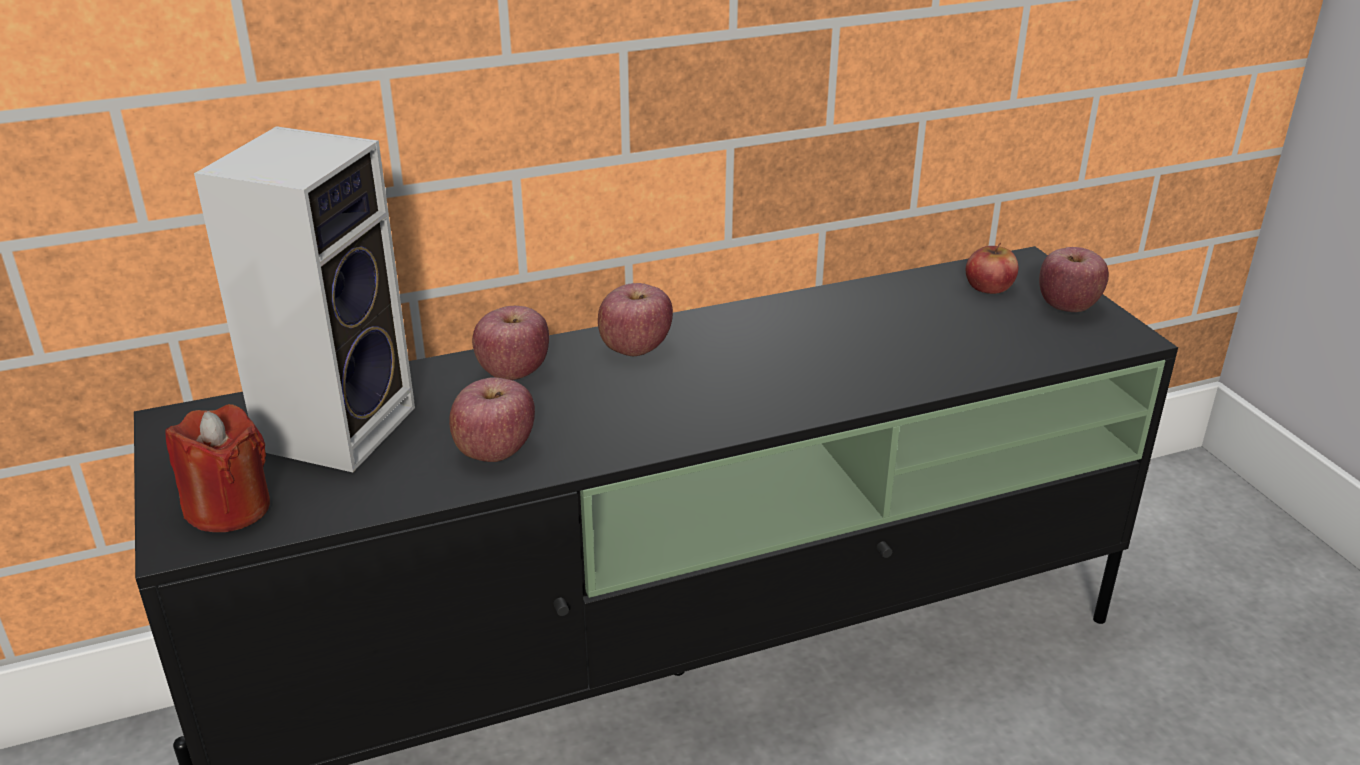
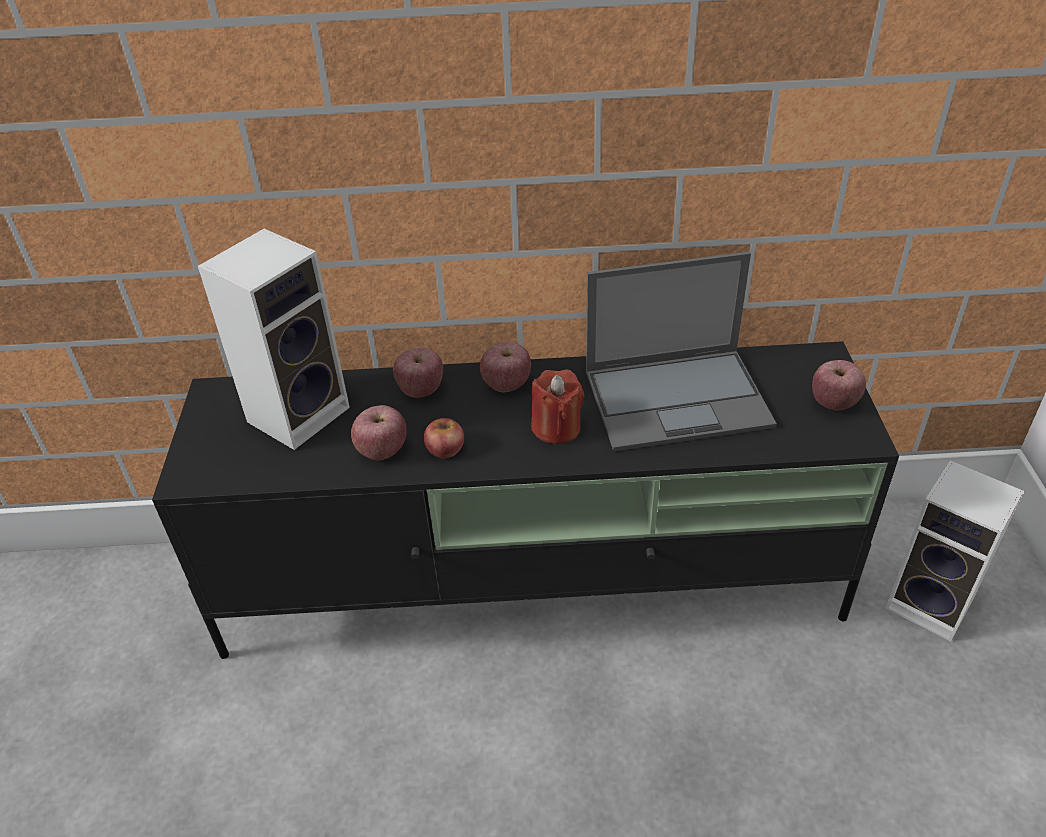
camera: 20 degrees right, 10 degrees up
red candle [165,404,270,532] -> red candle moved to [531,369,584,444]
apple [966,243,1018,294] -> apple moved to [424,418,464,458]
none -> laptop [586,252,777,451]
none -> speaker [885,460,1024,641]

